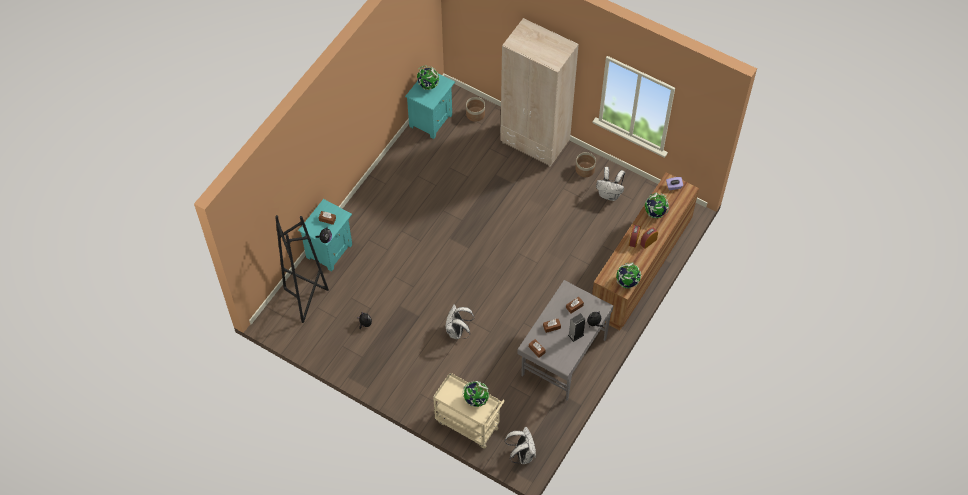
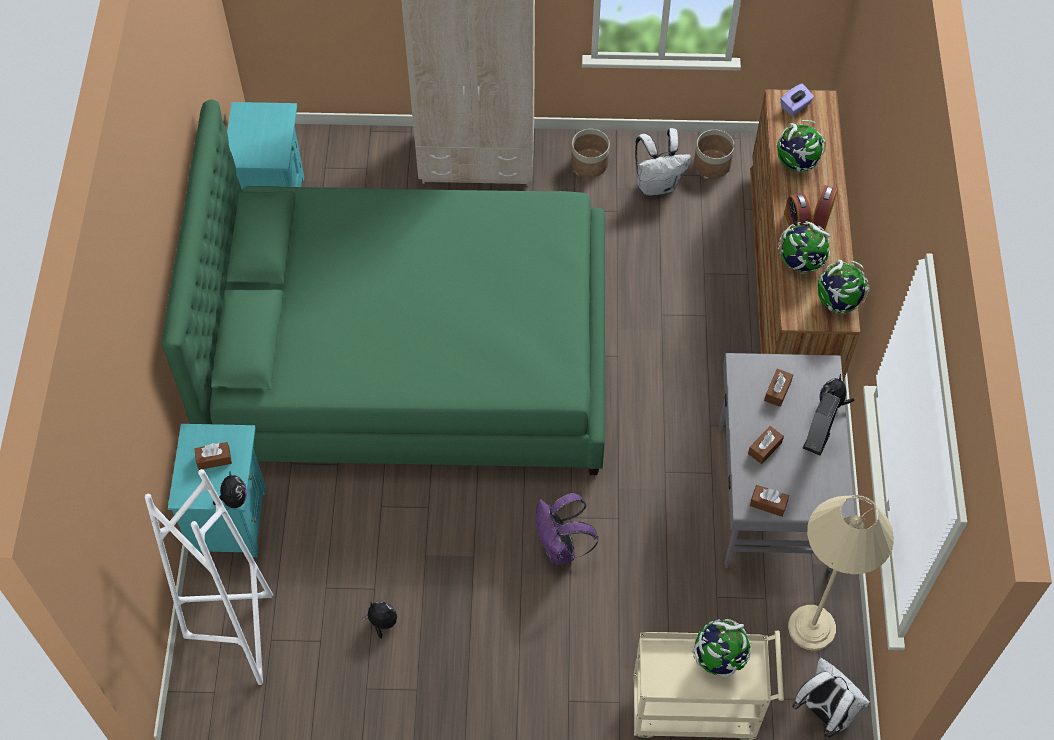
camera: 30 degrees left, 0 degrees up
black clothes rack [275,215,329,323] -> white clothes rack [145,469,273,685]
globe [417,65,439,90] -> globe moved to [778,221,831,274]
white backpack [446,304,474,339] -> purple backpack [535,493,598,565]
planter [466,97,485,122] -> planter moved to [694,130,734,178]
none -> green bed [161,99,605,475]
none -> beige floor lamp [788,495,894,651]

